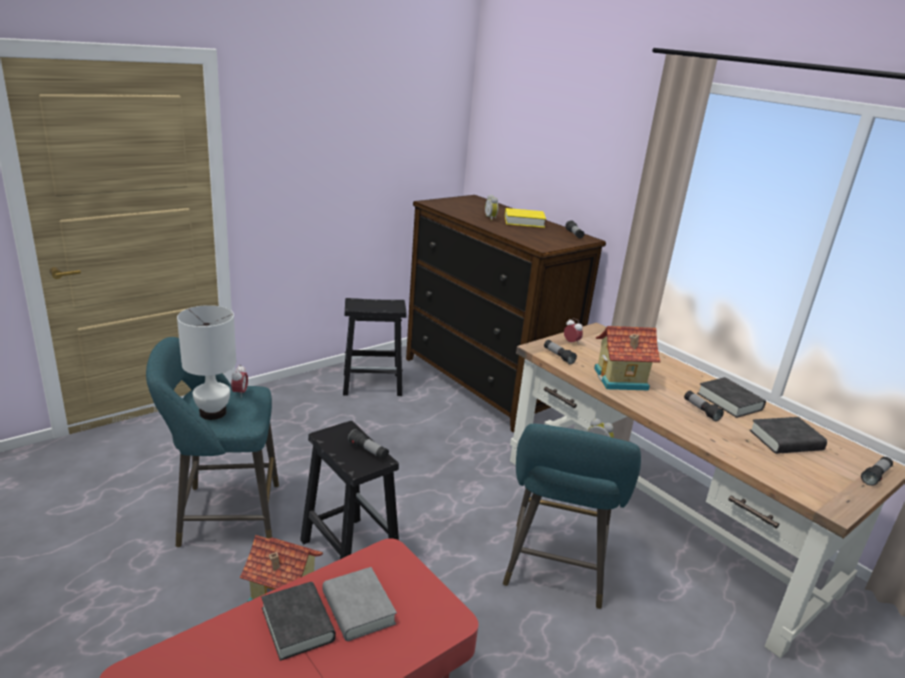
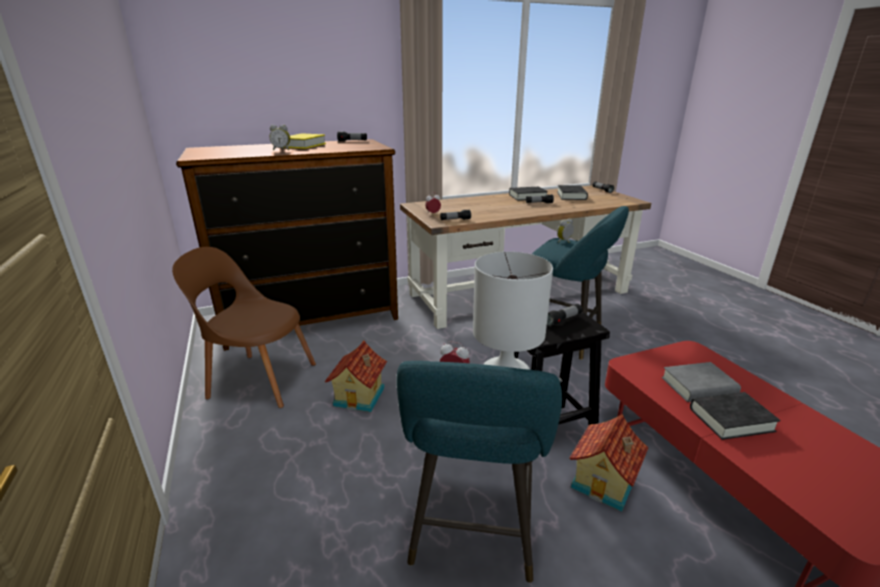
camera: 70 degrees left, 0 degrees up
black stool [343,298,407,396] -> brown chair [172,247,316,408]
toy house [594,326,661,391] -> toy house moved to [325,340,387,412]

